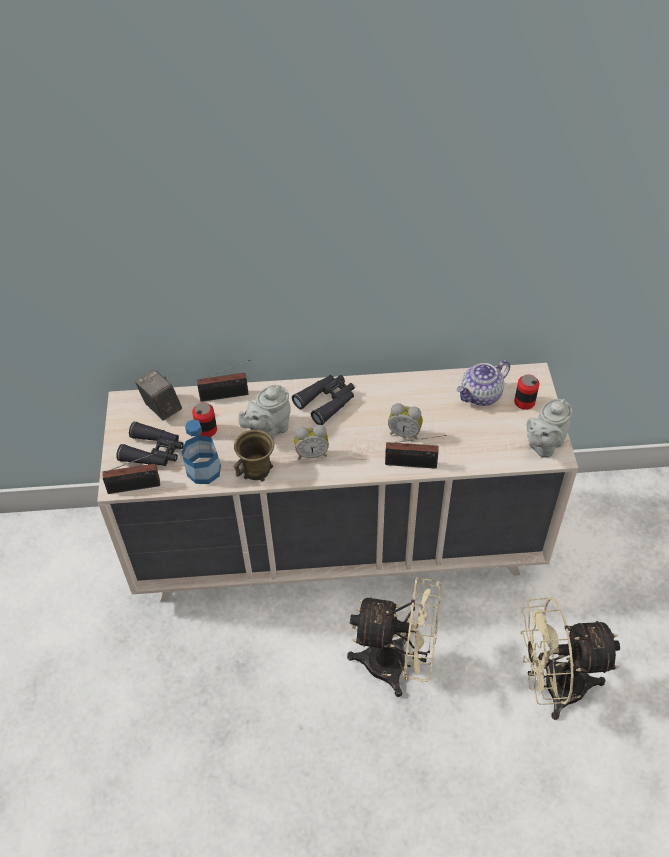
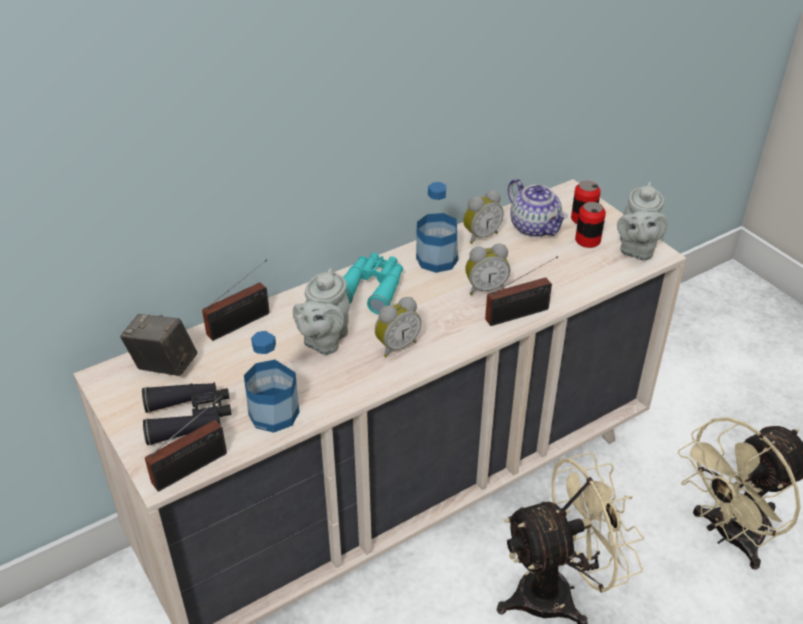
camera: 30 degrees left, 10 degrees down
can [192,403,217,437] -> can moved to [575,202,606,248]
brown mug [234,430,274,482] -> none
black binoculars [292,375,355,425] -> turquoise binoculars [343,253,403,315]
teapot [457,360,510,406] -> teapot turned 60 degrees counterclockwise [508,179,568,237]
none -> bottle [416,182,458,273]
none -> alarm clock [463,190,504,244]

